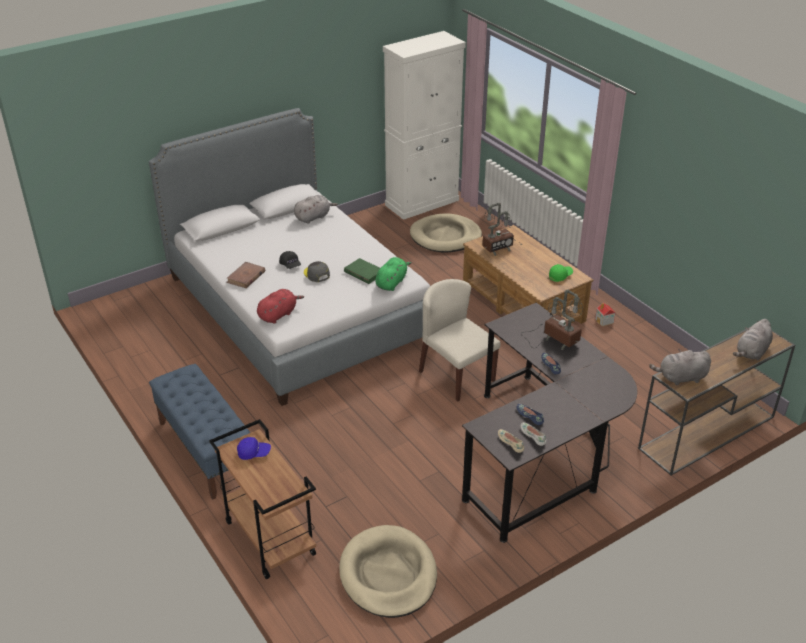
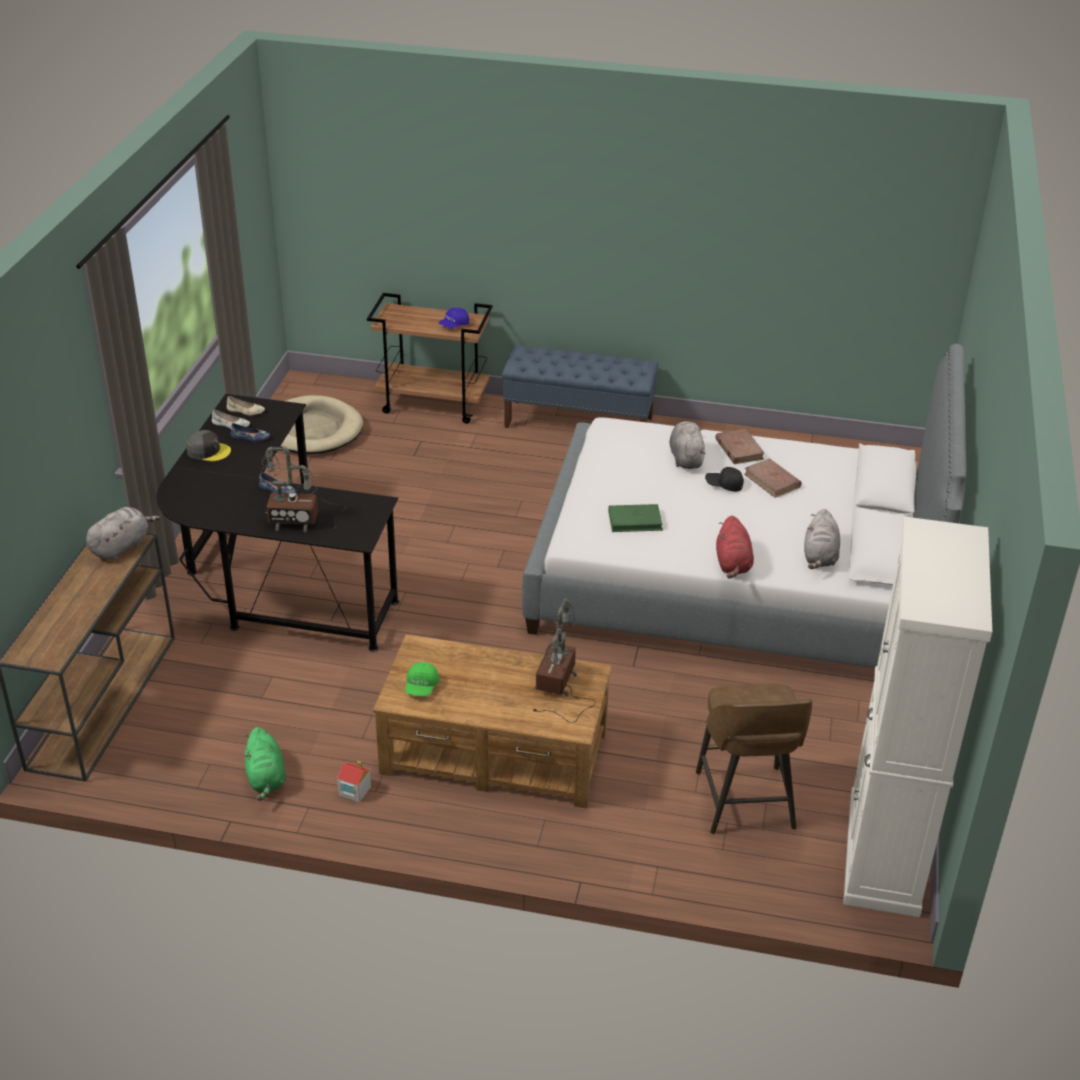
camera: 135 degrees right, 0 degrees up
red plush toy [257,289,304,324] -> red plush toy moved to [716,516,754,578]
grey cap [304,261,330,282] -> grey cap moved to [187,430,231,461]
green plush toy [375,257,412,291] -> green plush toy moved to [244,727,286,801]
beige dog bed [410,214,482,253] -> brown stool [696,683,813,834]
beige chair [419,279,501,401] -> none
grey plush toy [733,319,773,360] -> grey plush toy moved to [669,421,706,469]
none -> brown book [744,458,802,498]

